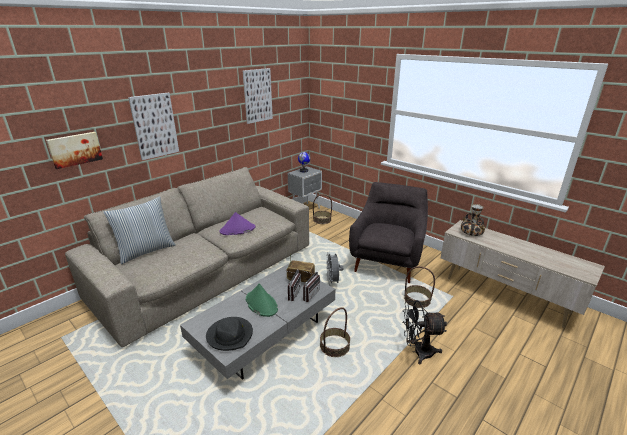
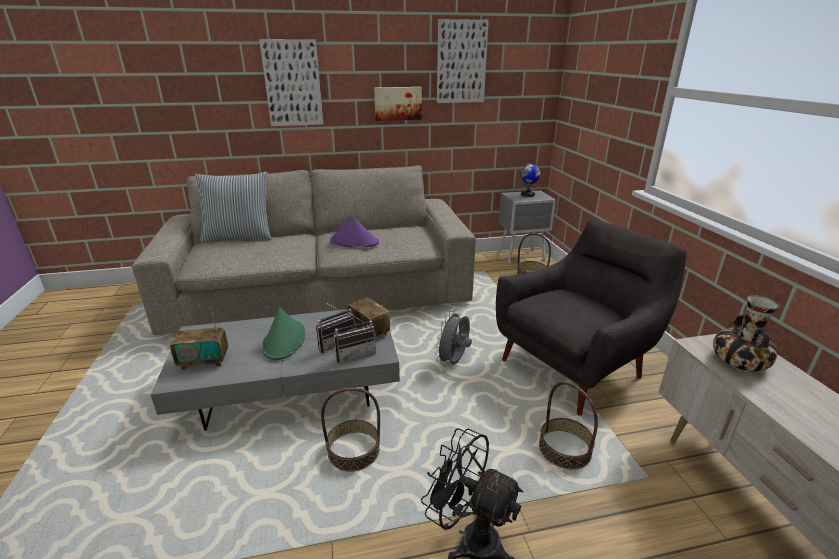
camera: 35 degrees right, 0 degrees up
picture [46,132,103,169] -> picture moved to [374,87,422,121]
black hat [206,317,253,351] -> radio [170,307,228,370]

